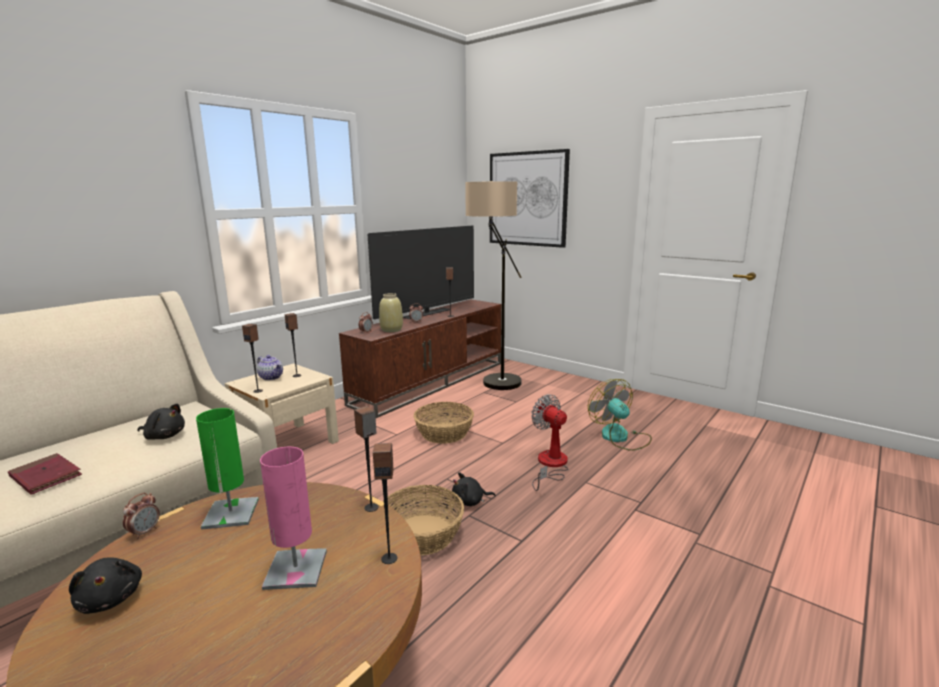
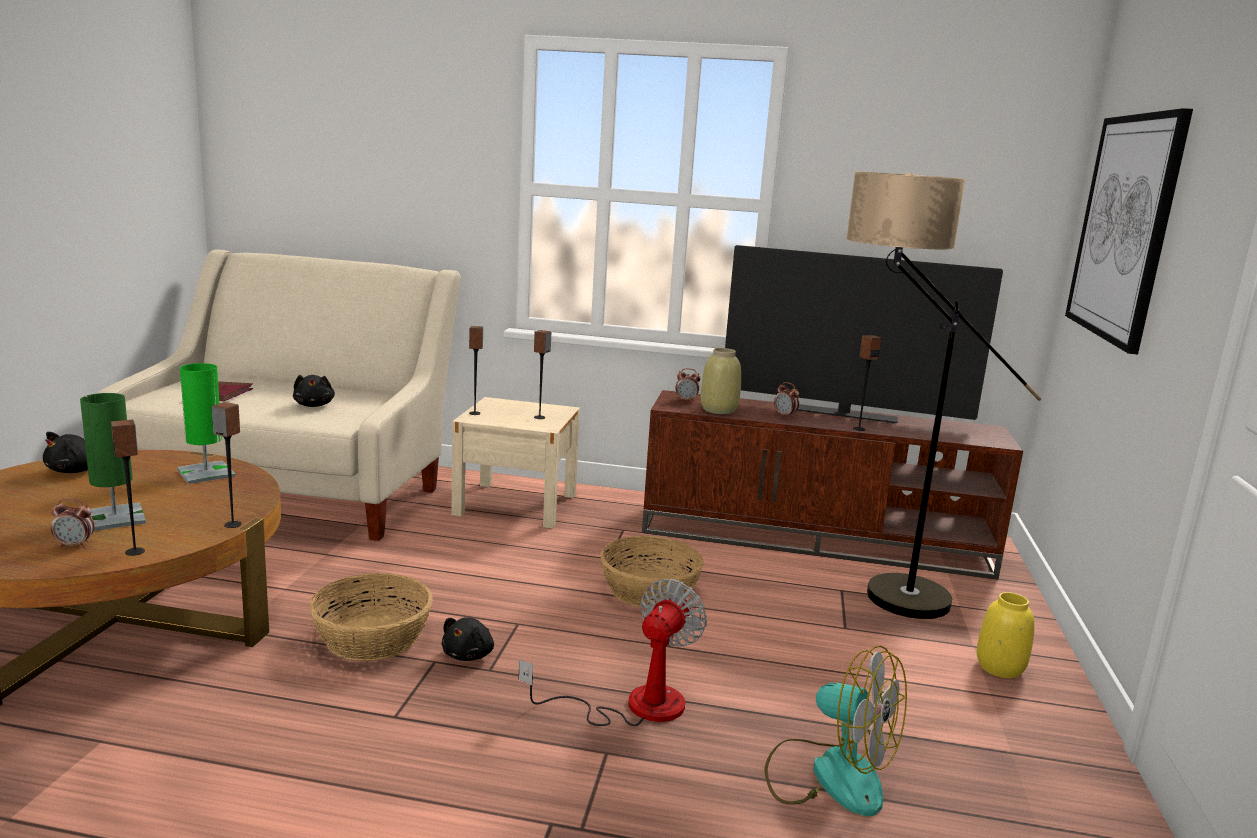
camera: 60 degrees right, 0 degrees up
alarm clock [123,493,160,539] -> alarm clock moved to [51,499,95,548]
teapot [257,355,283,381] -> none
pink table lamp [260,447,327,590] -> green table lamp [80,393,146,531]
black plush toy [452,472,496,506] -> black plush toy turned 120 degrees counterclockwise [442,617,494,661]
fan [588,379,652,451] -> fan turned 90 degrees clockwise [765,645,907,816]
none -> yellow vase [977,592,1035,678]

